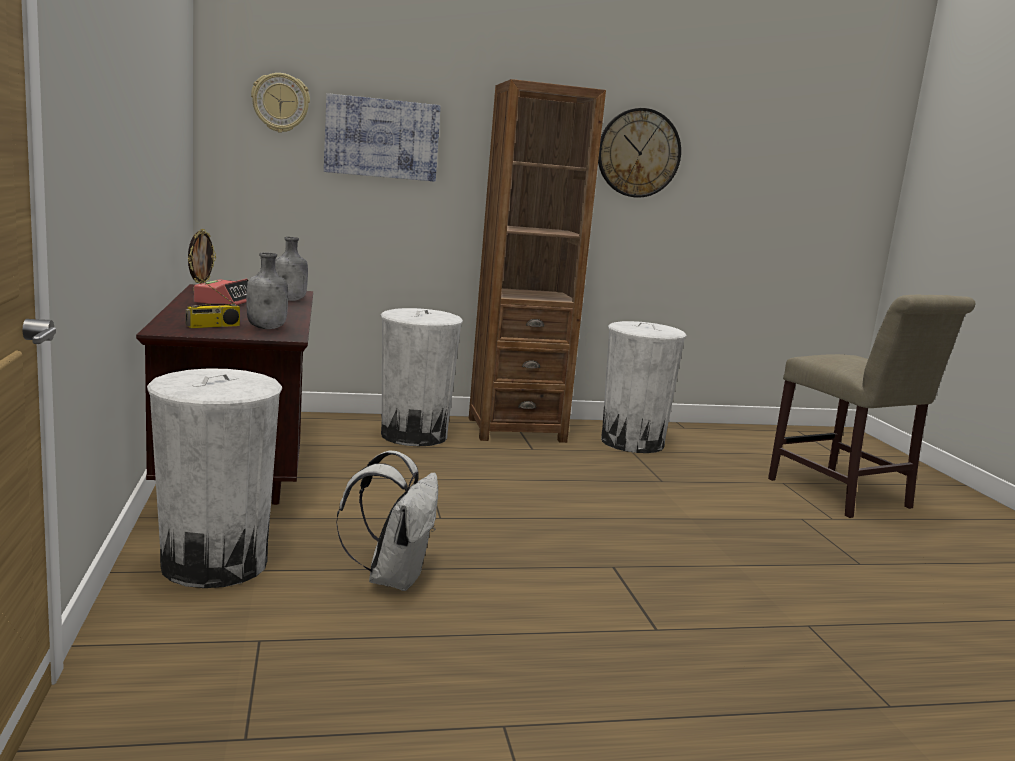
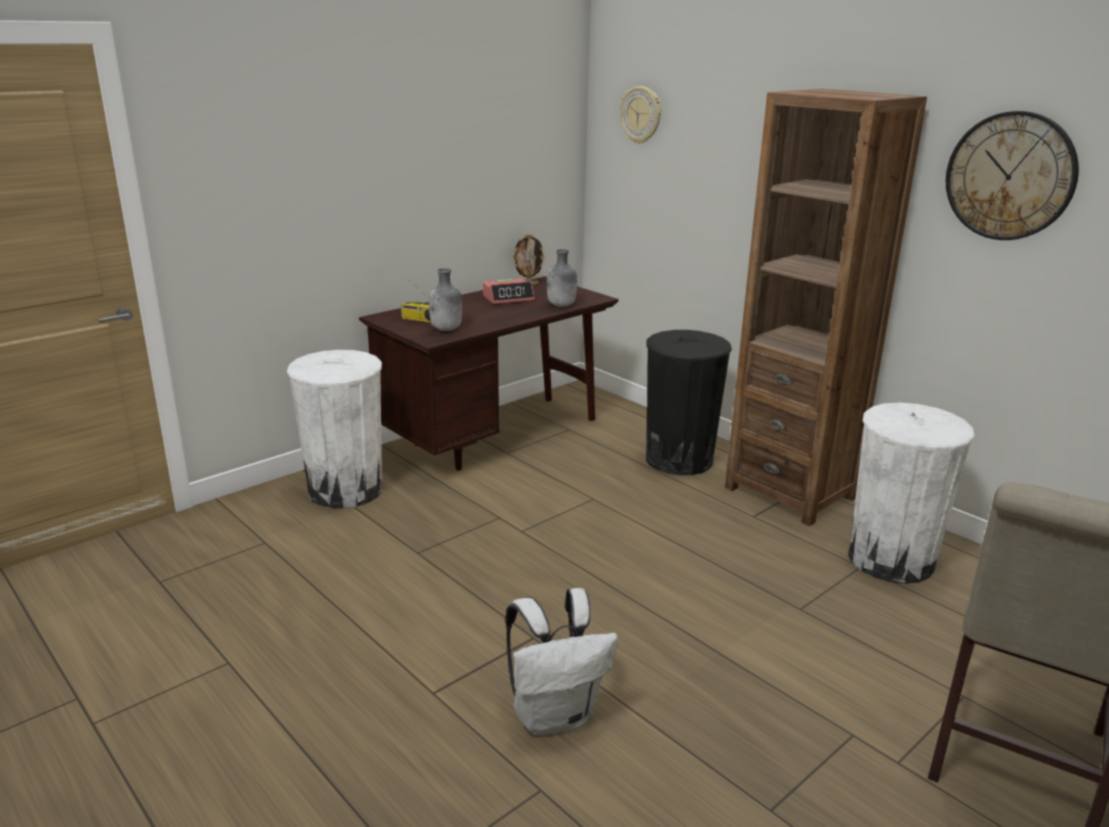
camera: 60 degrees right, 10 degrees up
picture [324,93,441,182] -> none
white backpack [336,451,438,591] -> white backpack moved to [505,588,618,736]
white trash can [381,308,463,446] -> black trash can [646,330,732,475]

